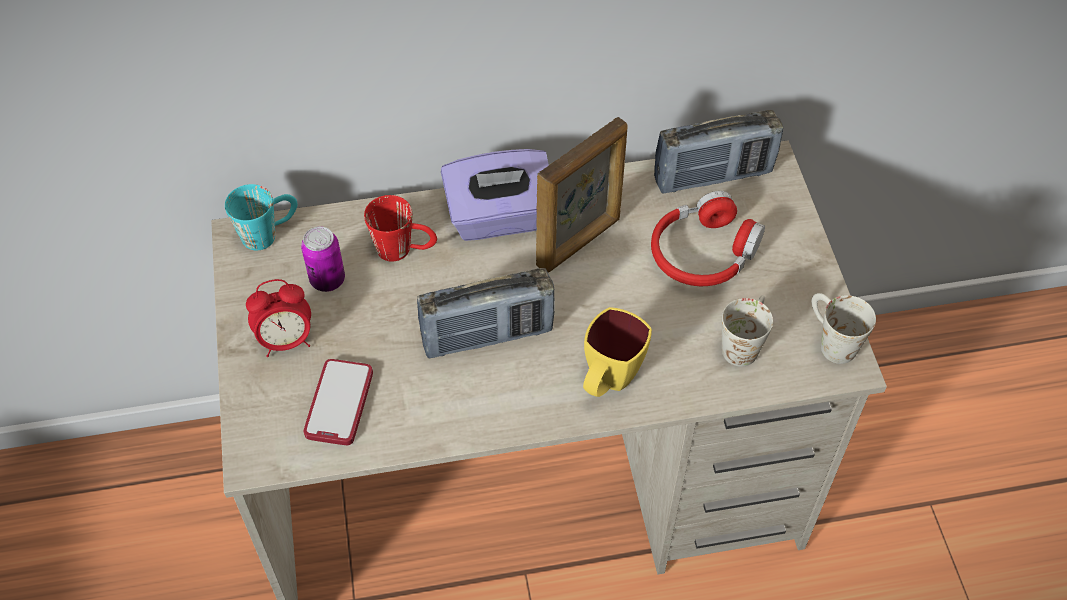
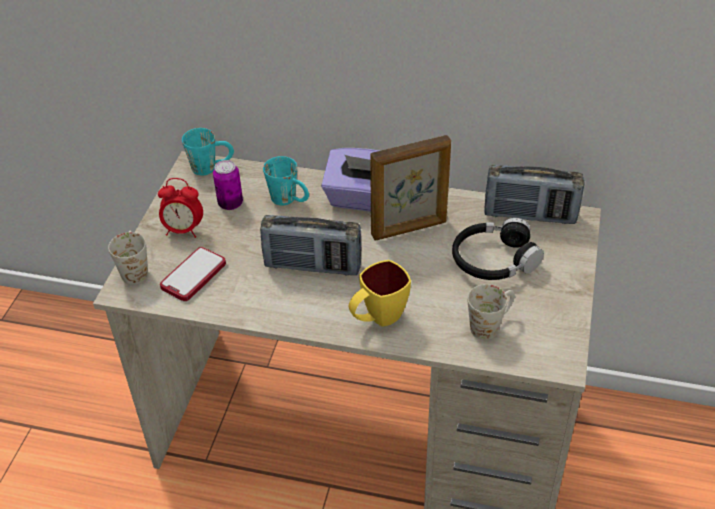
camera: 25 degrees right, 10 degrees down
red mug [364,195,437,262] -> turquoise mug [263,156,309,205]
red headphones [651,191,765,286] -> black headphones [452,218,544,280]
white mug [812,293,876,364] -> white mug moved to [108,230,148,285]

